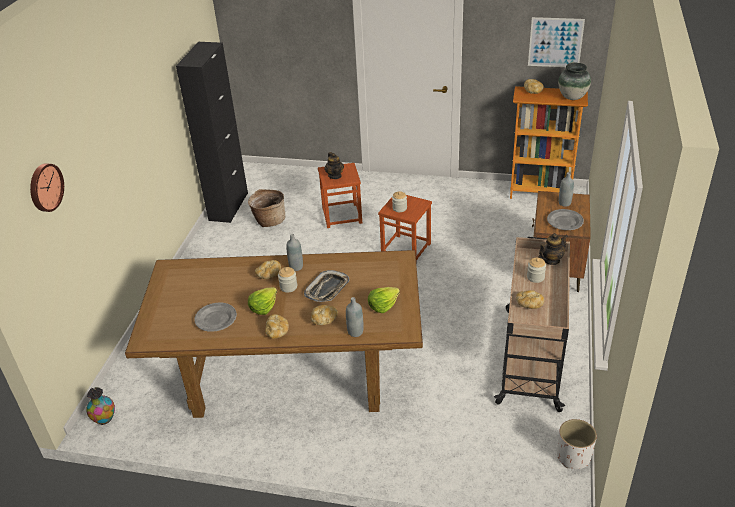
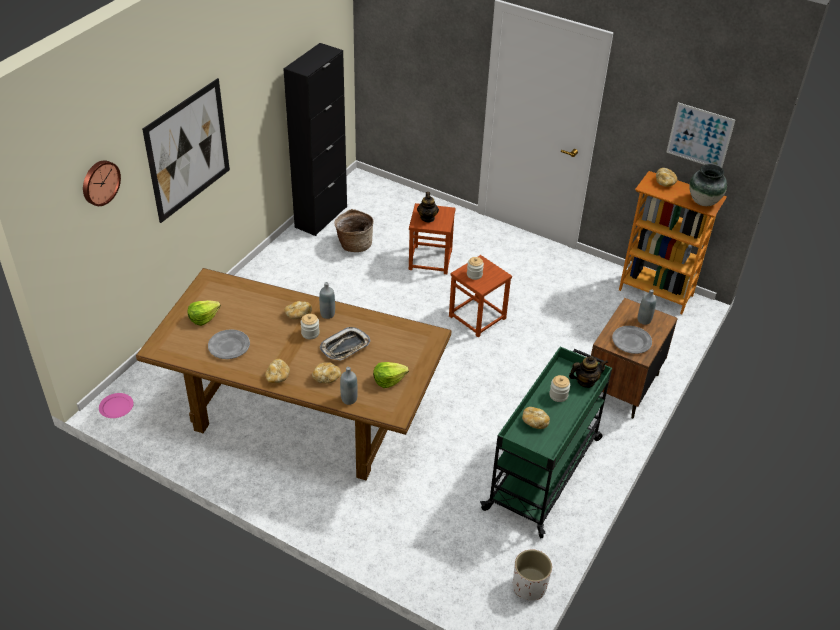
camera: 15 degrees right, 5 degrees up
vase [86,387,115,425] -> pink plate [99,393,134,418]
lettuce [248,287,277,315] -> lettuce moved to [187,300,221,326]
beige cart [494,237,570,412] -> green cart [480,347,612,538]
none -> picture [142,78,230,223]

